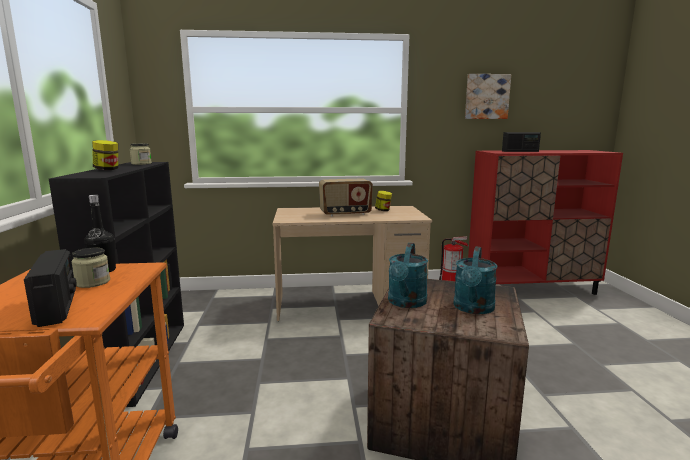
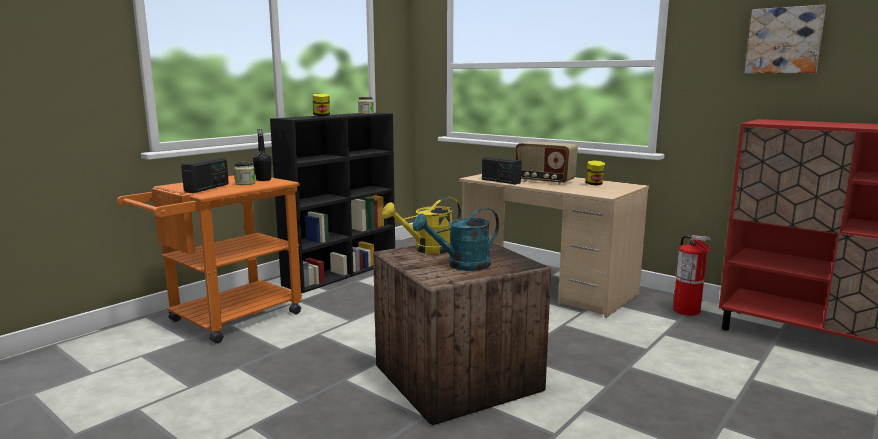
camera: 45 degrees right, 0 degrees up
turquoise watering can [388,243,428,308] -> yellow watering can [382,197,461,254]
radio [502,132,541,152] -> radio moved to [482,157,521,184]

